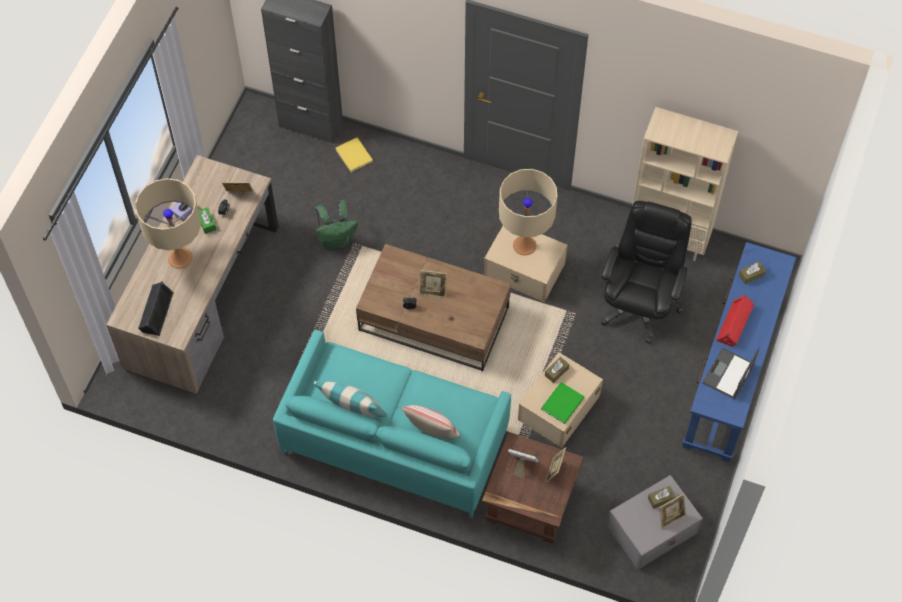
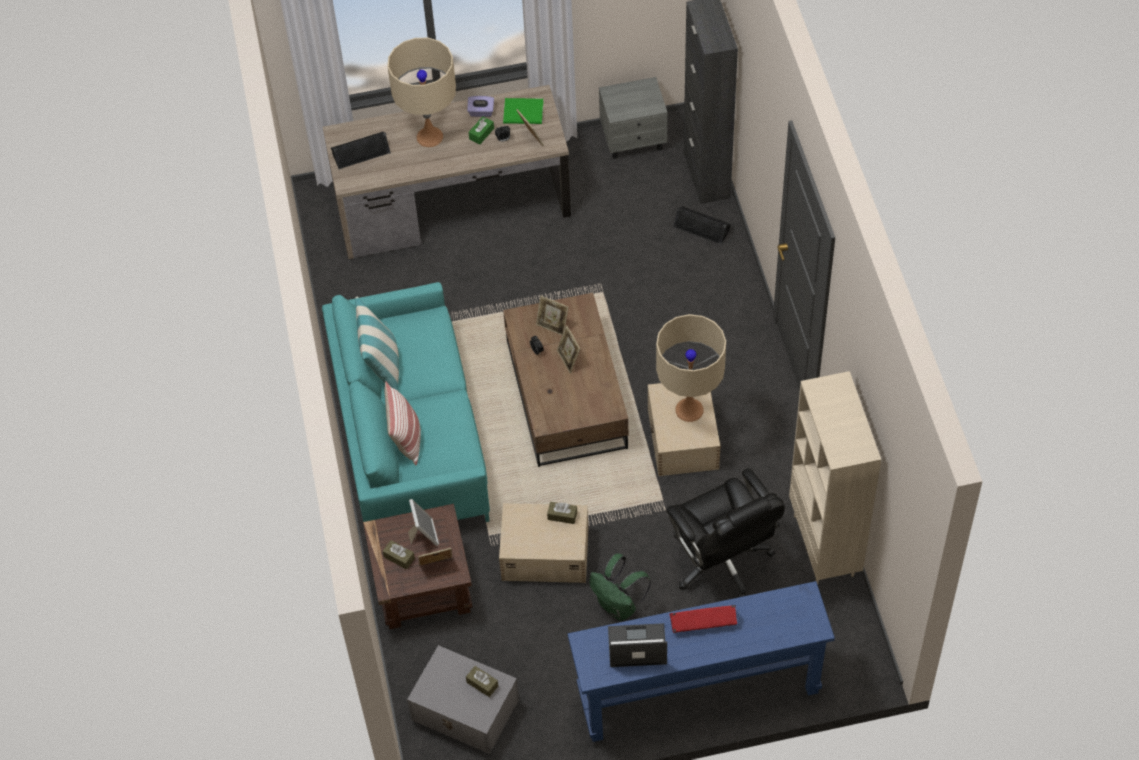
camera: 60 degrees right, 5 degrees down
green backpack [315,200,358,250] -> green backpack moved to [589,553,651,621]
yellow book [336,137,373,172] -> black speaker [673,206,731,245]
green book [541,382,585,424] -> green book moved to [503,98,543,124]
black office chair [601,201,692,344] -> black office chair turned 75 degrees clockwise [666,469,785,598]
picture frame [659,494,686,529] -> picture frame moved to [536,296,568,335]
brown tissue box [739,261,766,284] -> brown tissue box moved to [383,540,415,569]
none -> grey nightstand [599,77,668,159]

